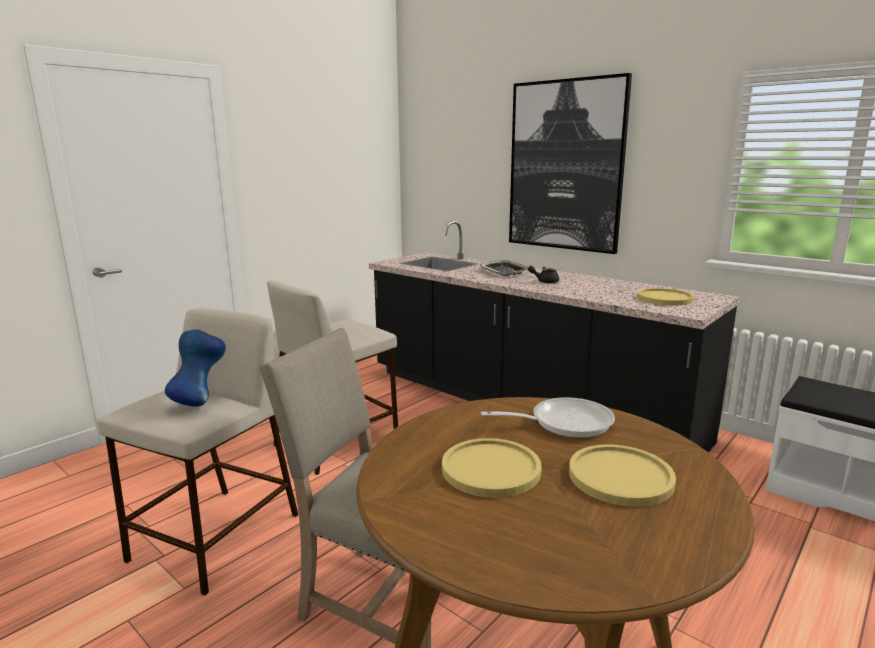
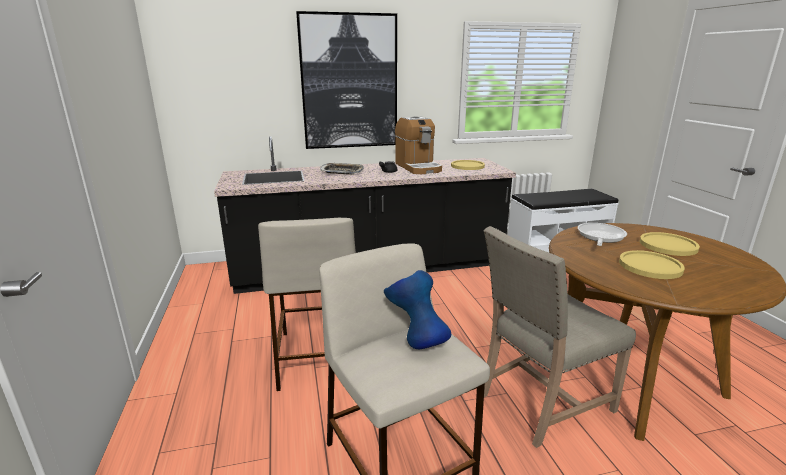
camera: 55 degrees left, 5 degrees up
none -> coffee machine [395,116,442,174]

